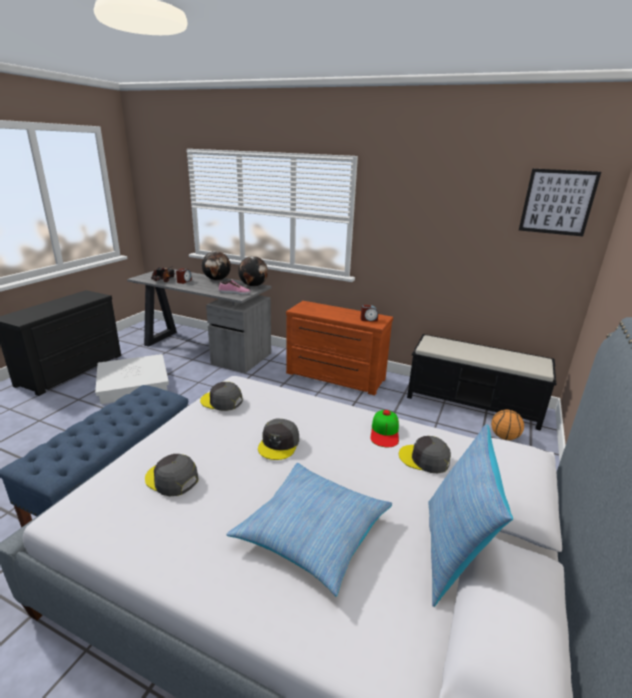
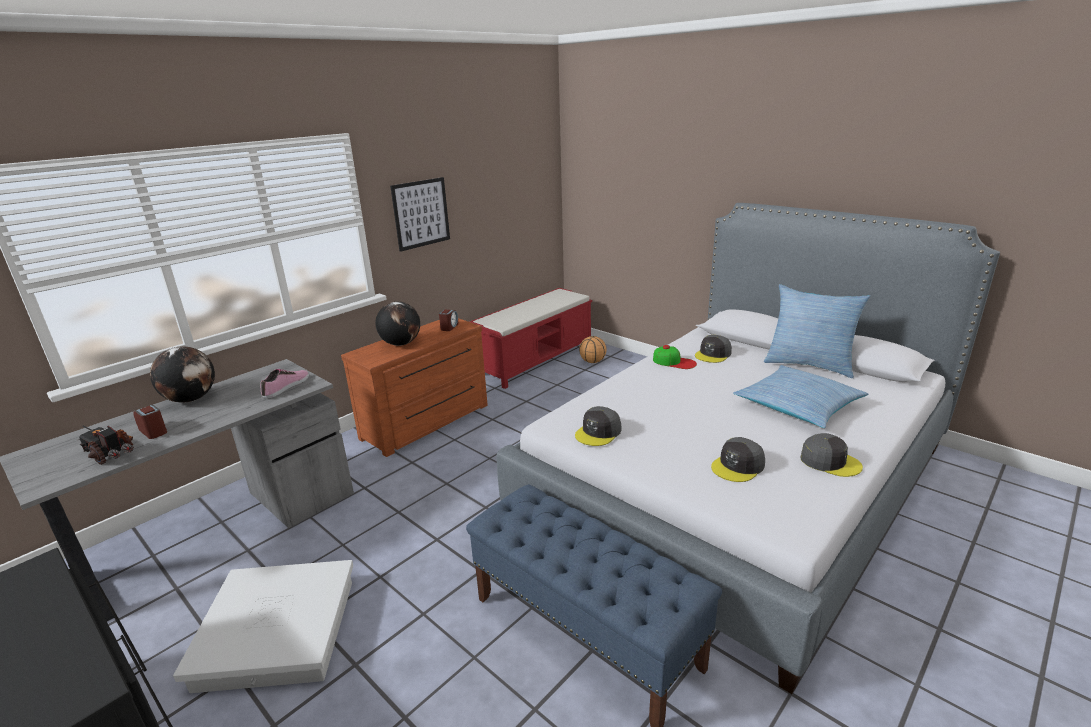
camera: 70 degrees left, 0 degrees up
globe [238,256,268,287] -> globe moved to [375,301,420,346]
grey cap [258,419,299,460] -> grey cap moved to [801,433,863,477]
black bench [407,334,556,431] -> red bench [470,288,592,389]
picture [519,169,601,236] -> picture moved to [390,177,450,252]

